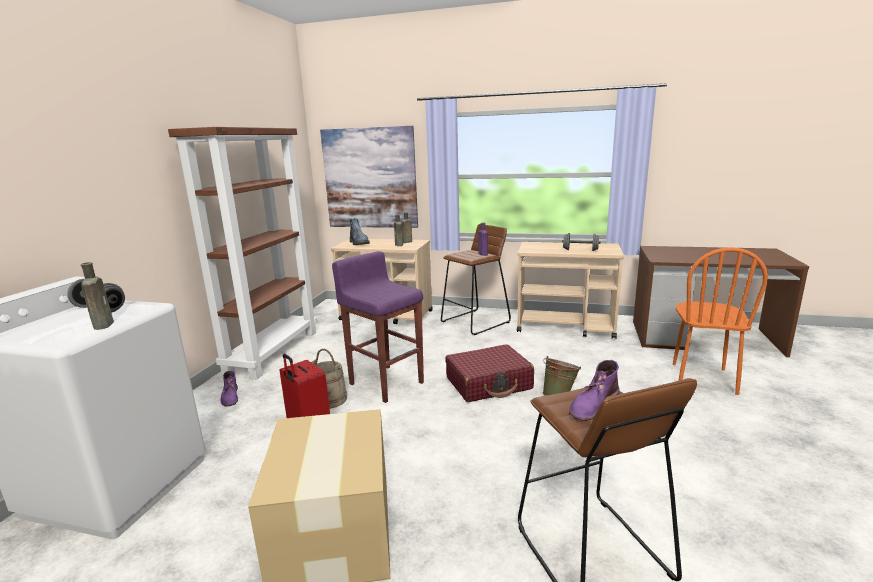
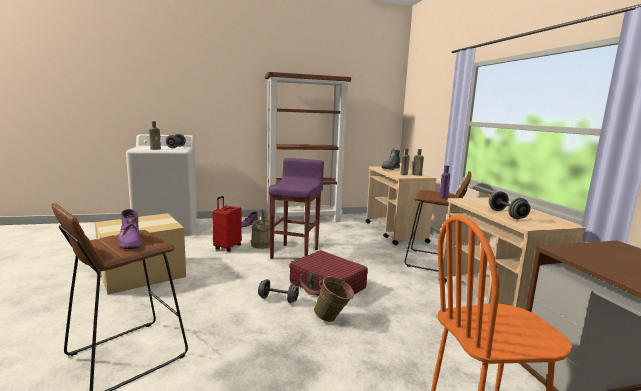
camera: 60 degrees right, 5 degrees down
picture [320,126,418,228] -> none
purple boot [569,360,620,421] -> purple boot turned 135 degrees counterclockwise [118,209,142,249]
none -> grey dumbbell [258,279,299,303]

